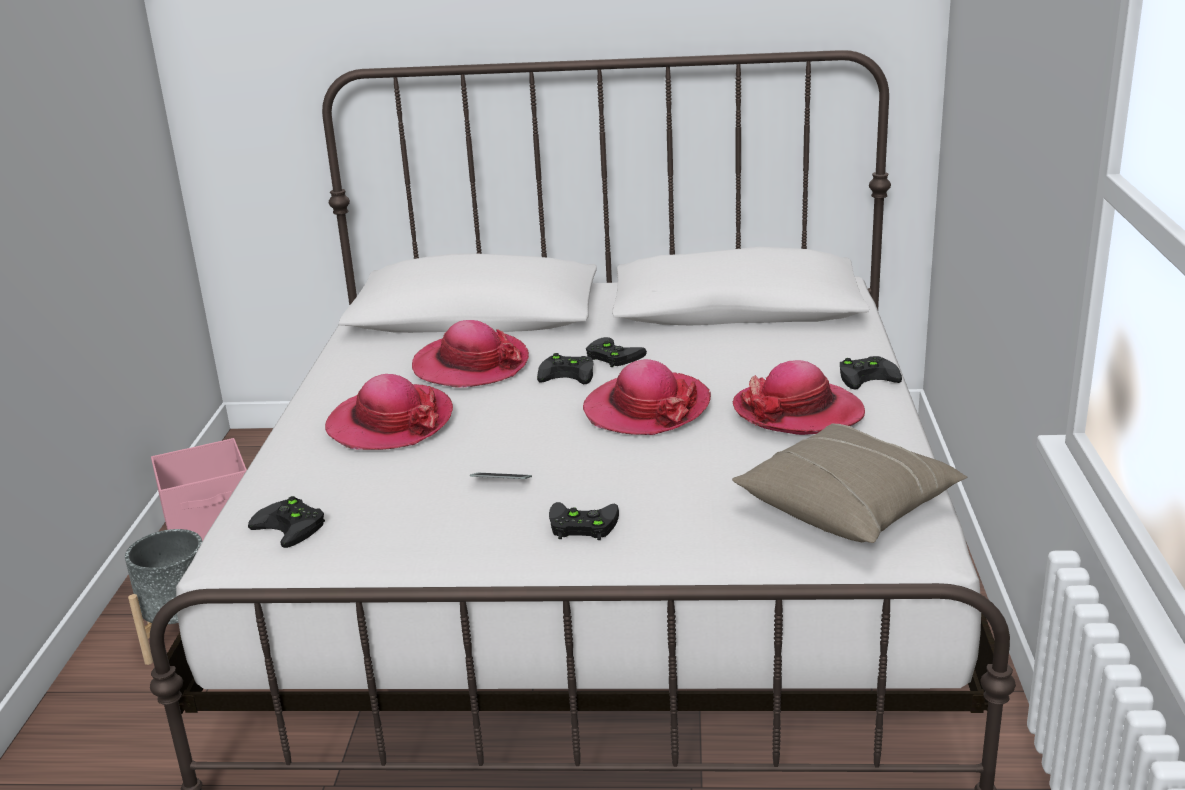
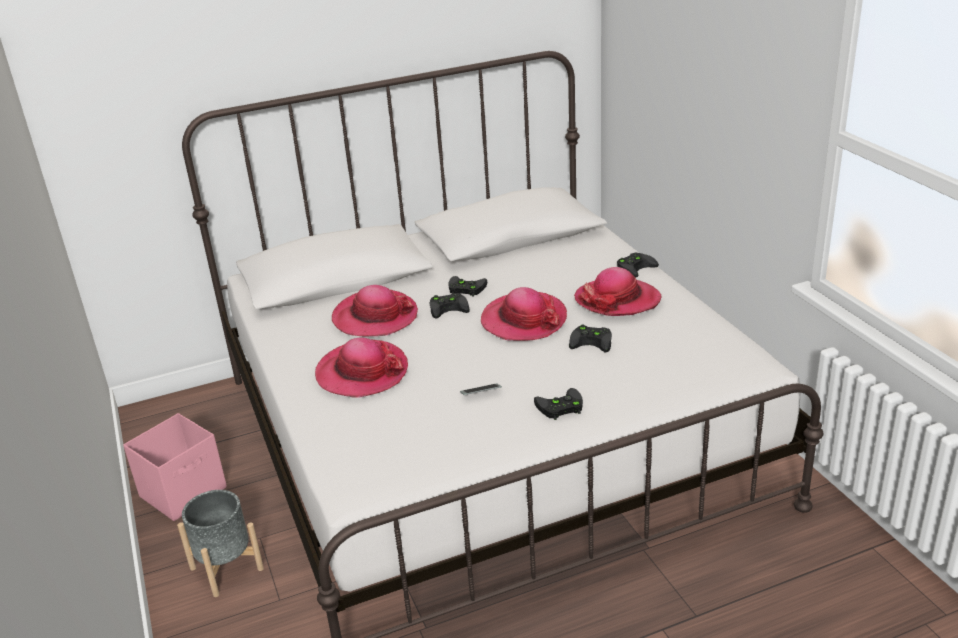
camera: 25 degrees left, 5 degrees up
black game controller [248,496,325,548] -> black game controller moved to [569,325,612,352]
beige pillow [732,424,967,543] -> none

